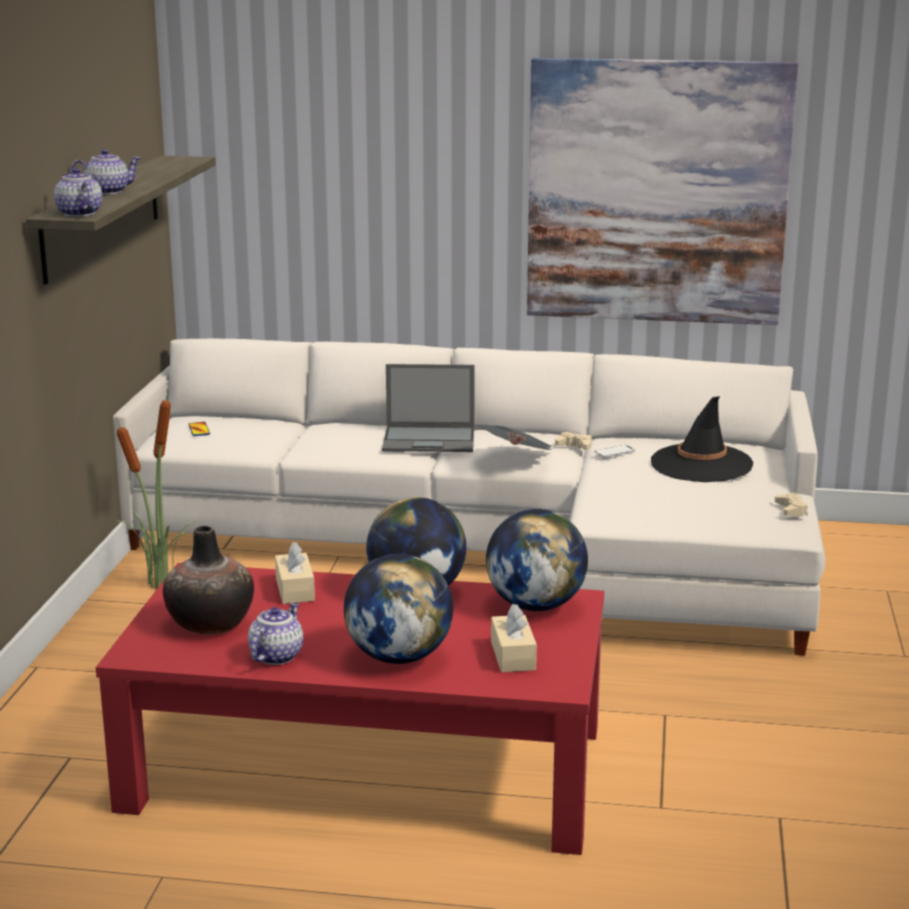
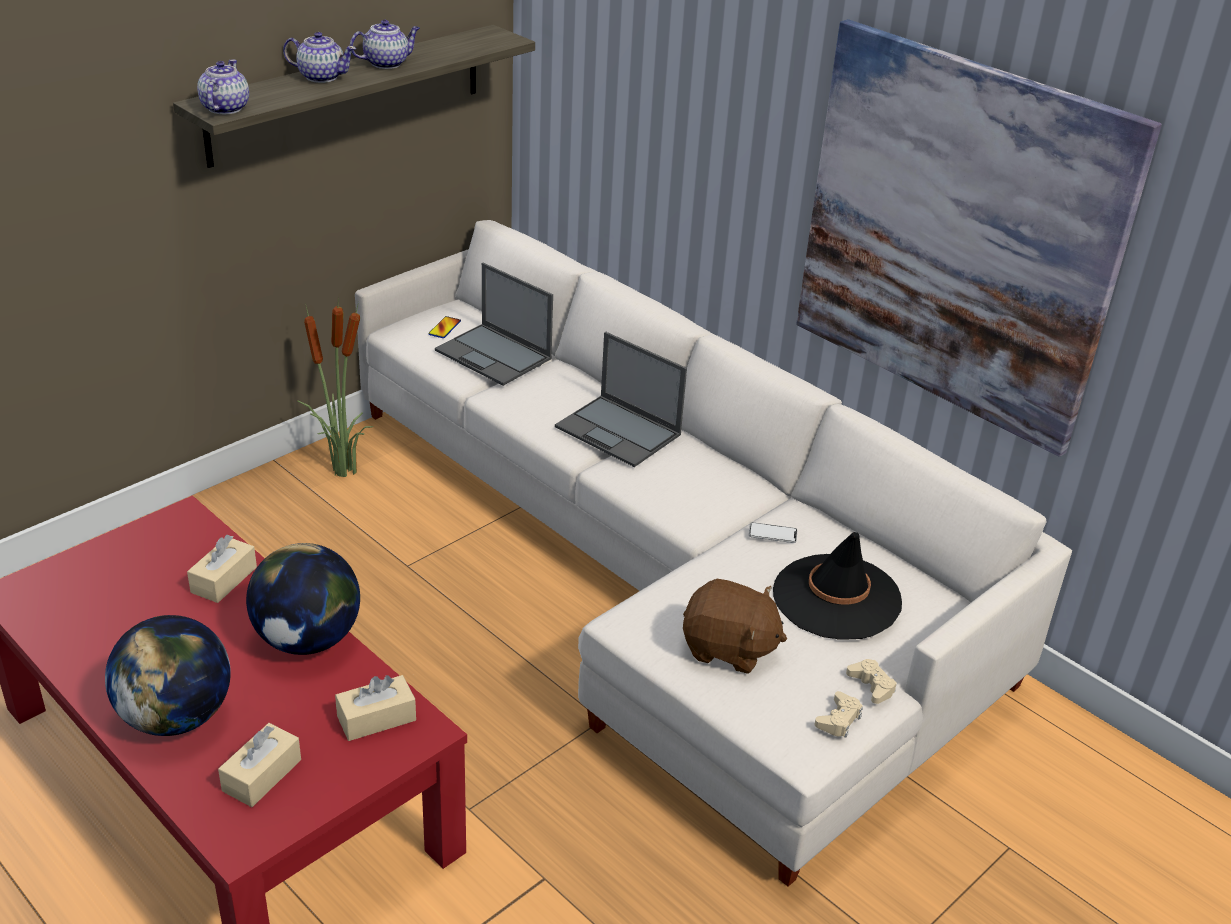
camera: 35 degrees right, 15 degrees up
vase [163,526,254,635] -> none
teapot [248,602,303,665] -> teapot moved to [350,20,420,69]
newspaper [475,425,553,450] -> none
globe [486,509,588,611] -> beige tissue box [335,675,416,741]
beige game controller [555,432,592,450] -> beige game controller moved to [846,659,897,704]
none -> laptop [435,263,553,386]
none -> brown plush toy [683,579,787,674]

